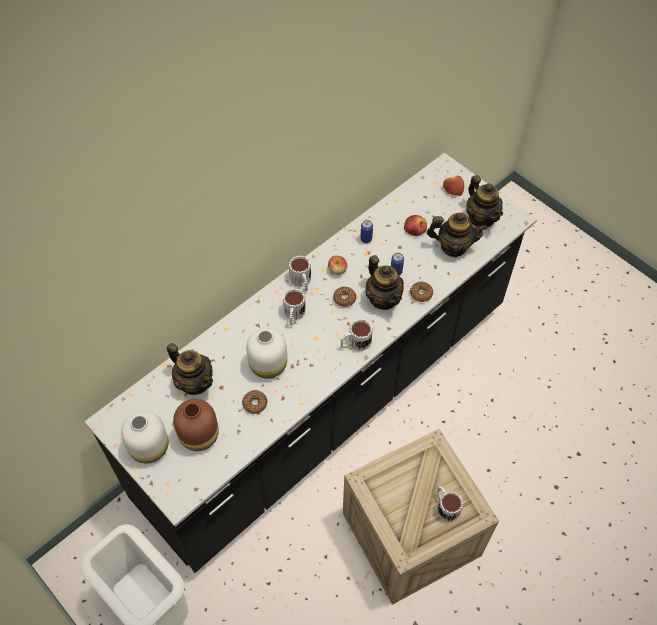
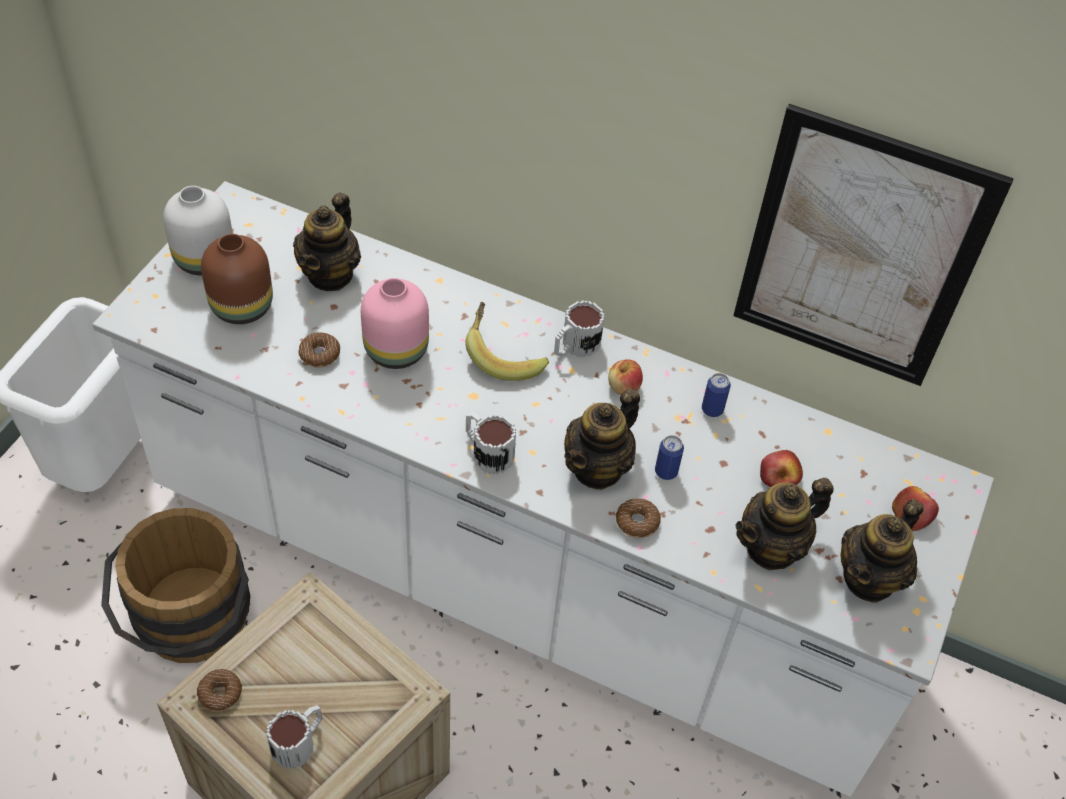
camera: 65 degrees right, 5 degrees down
black counter [84,153,537,573] -> white counter [92,181,994,797]
white vase [246,328,287,378] -> pink vase [361,278,429,369]
mug [283,288,306,326] -> banana [465,302,549,381]
donut [333,287,356,307] -> donut moved to [197,669,242,711]
teapot [427,212,488,257] -> teapot turned 75 degrees clockwise [735,478,834,570]
none -> brown bucket [101,508,250,663]
none -> picture [733,104,1014,386]

